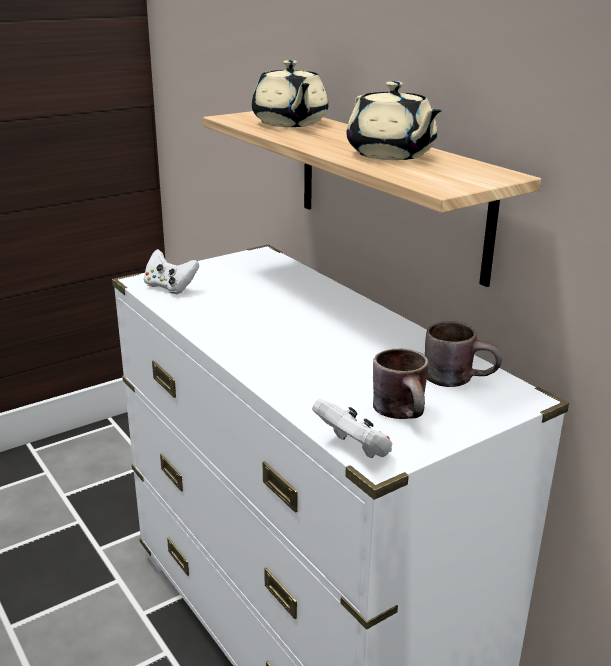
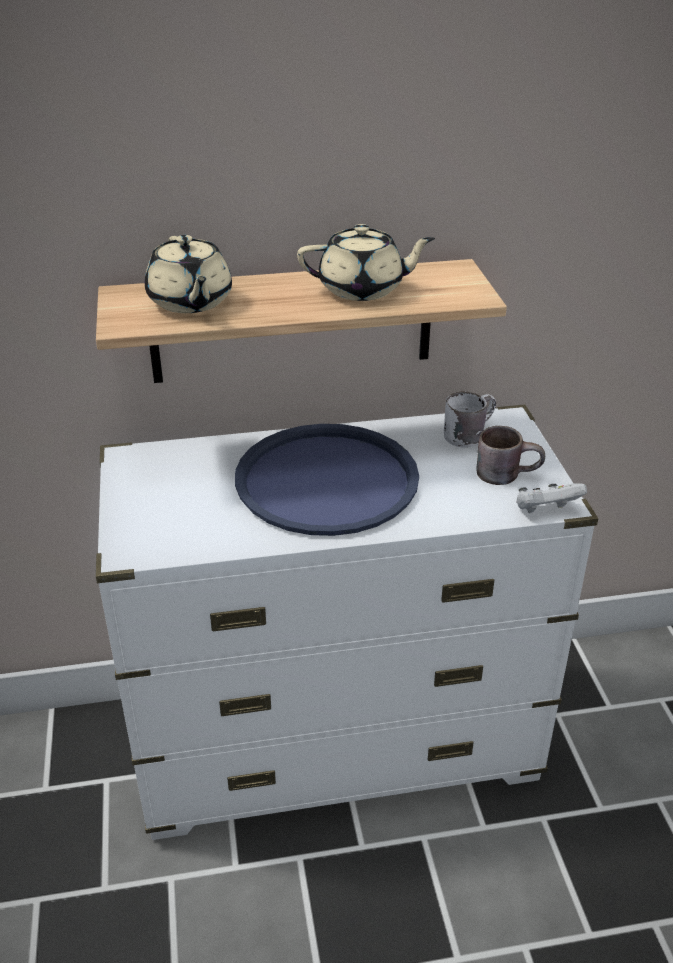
camera: 65 degrees left, 10 degrees up
white game controller [144,249,199,294] -> none
beige teapot [252,60,328,127] -> beige teapot turned 60 degrees clockwise [145,235,232,313]
brown mug [425,321,502,387] -> white mug [444,391,496,448]
none -> blue tray [235,424,419,536]

